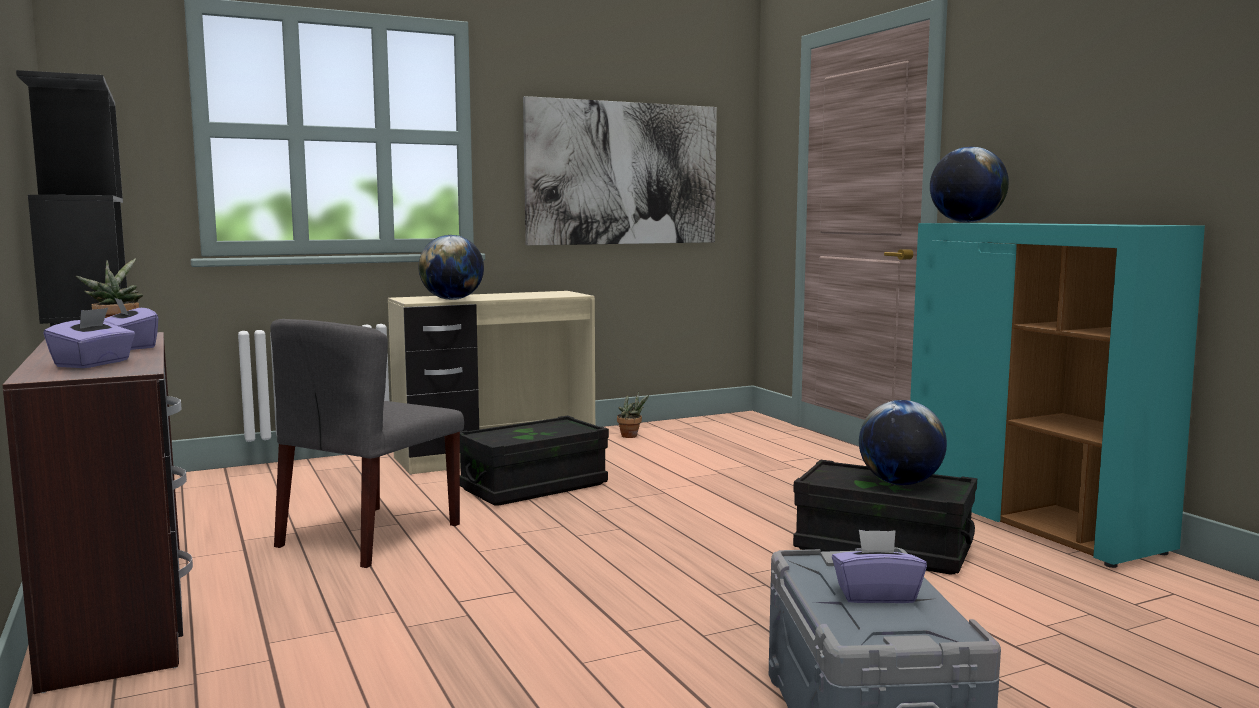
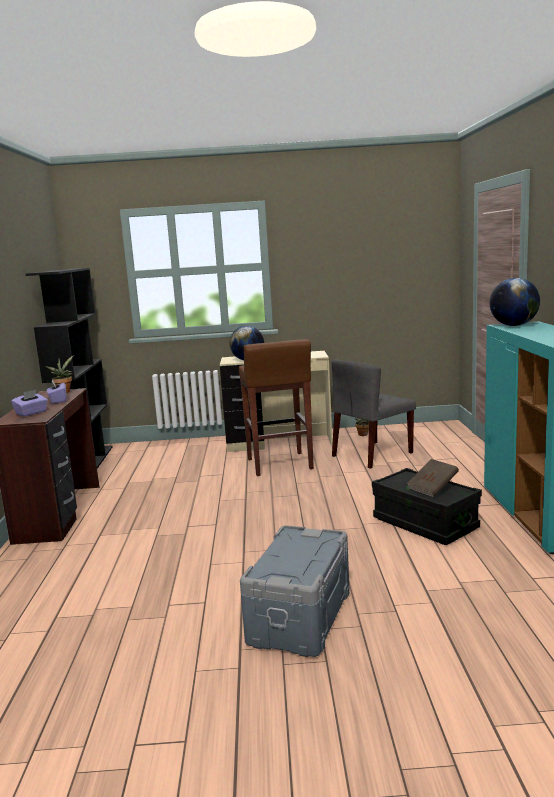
camera: 25 degrees right, 5 degrees up
grey chair [270,319,464,568] -> grey chair moved to [331,359,416,469]
black storage box [460,416,609,506] -> brown stool [239,339,314,476]
picture [523,96,717,245] -> none
purple tissue box [832,530,927,603] -> none
globe [859,400,947,485] -> brown book [407,459,459,498]

